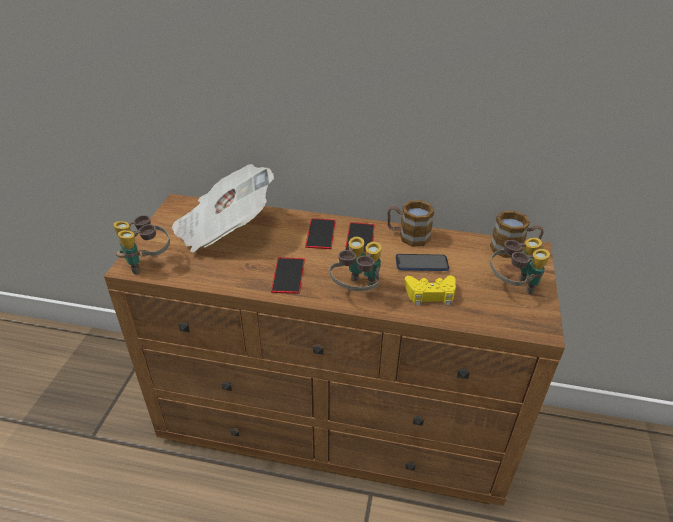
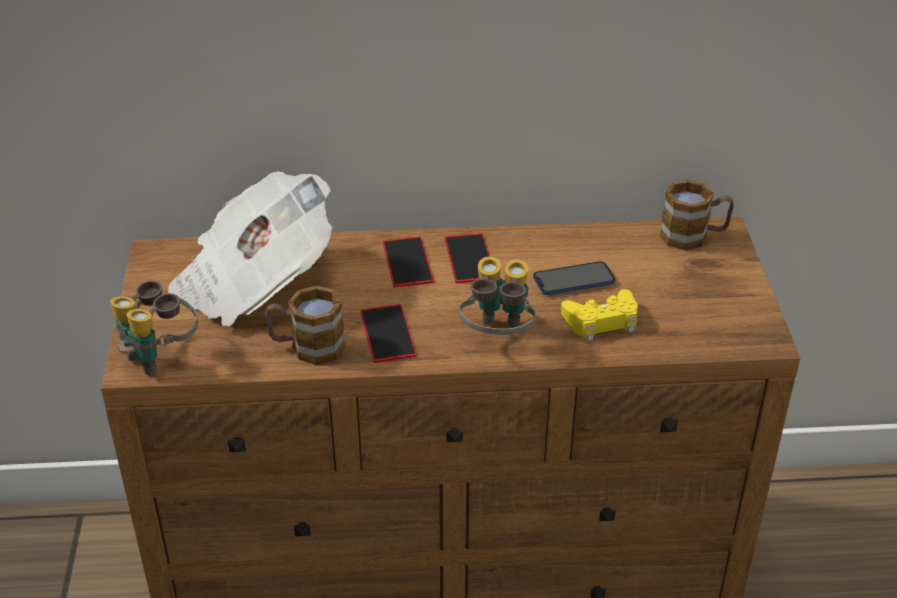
camera: 15 degrees left, 0 degrees up
mug [388,200,434,247] -> mug moved to [265,285,345,365]
binoculars [490,238,550,295] -> none

